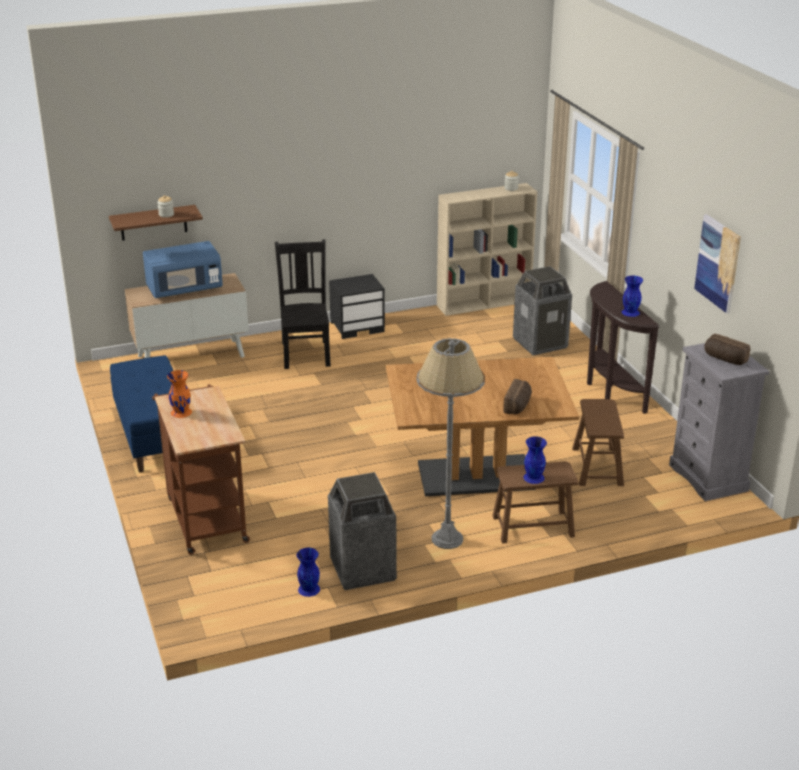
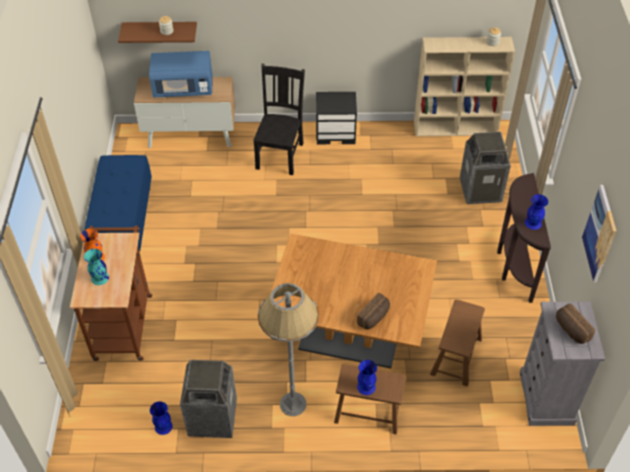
camera: 20 degrees right, 20 degrees up
none -> turquoise vase [84,249,109,285]

